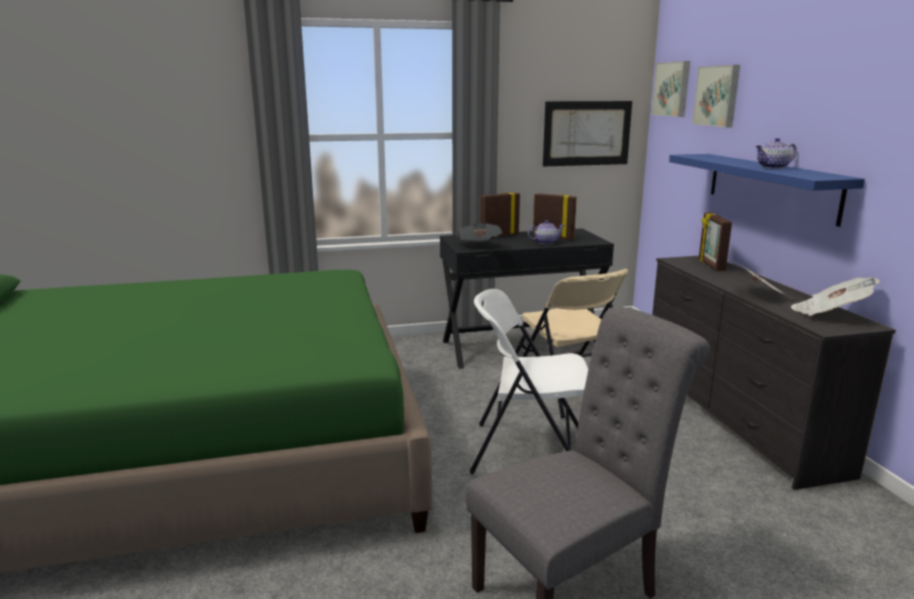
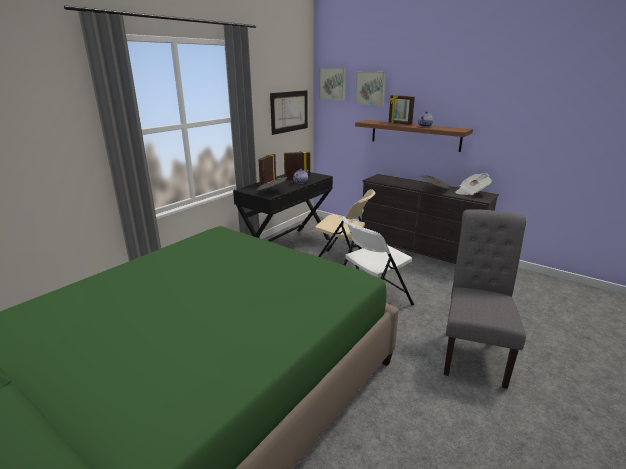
camera: 40 degrees left, 5 degrees up
blue shelf [669,154,865,227] -> brown shelf [355,120,473,152]
picture frame [699,213,732,271] -> picture frame moved to [389,95,415,125]

